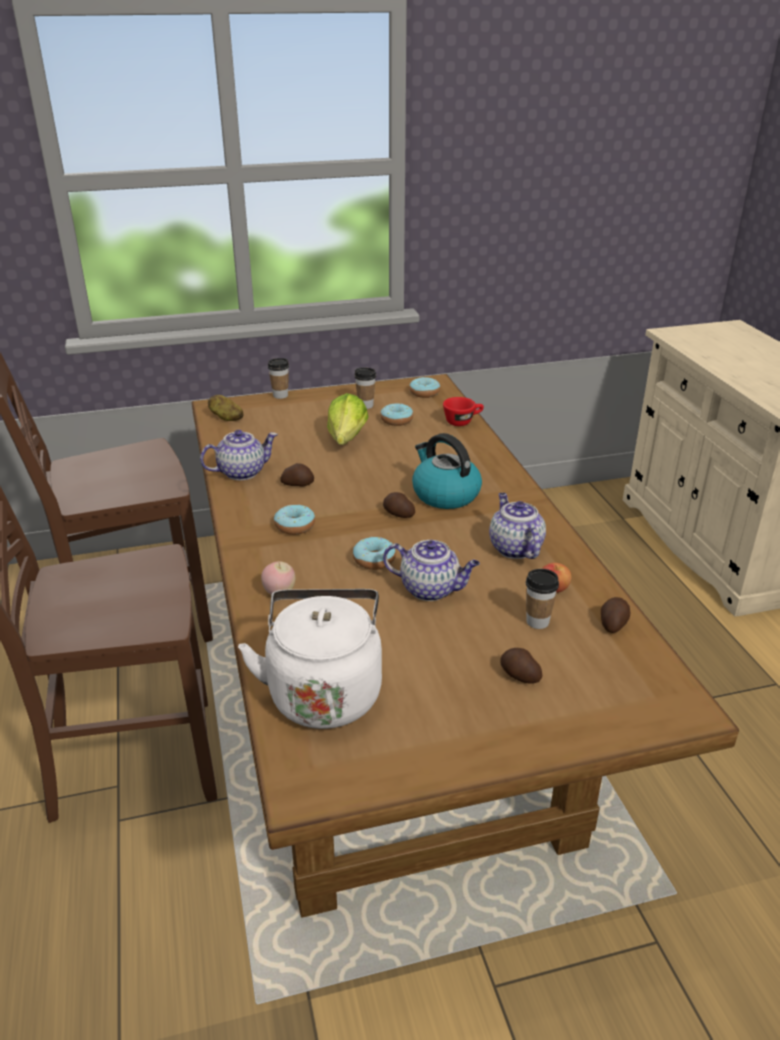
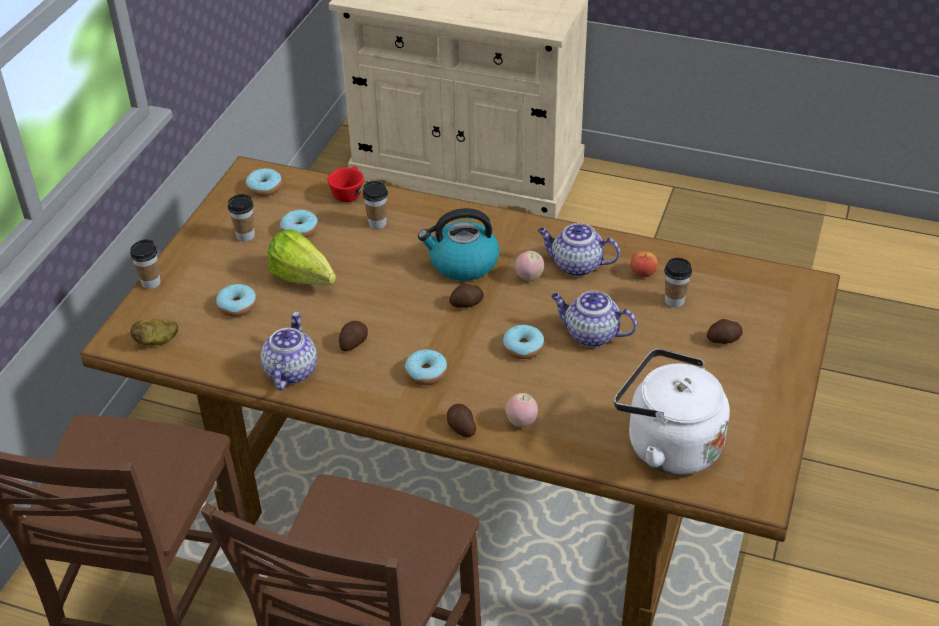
camera: 55 degrees left, 10 degrees up
teapot [383,540,480,601] -> teapot turned 120 degrees counterclockwise [551,291,637,347]
potato [601,597,630,633] -> potato moved to [447,404,476,437]
none -> donut [216,284,257,317]
none -> cup [363,181,388,229]
none -> apple [515,251,544,281]

